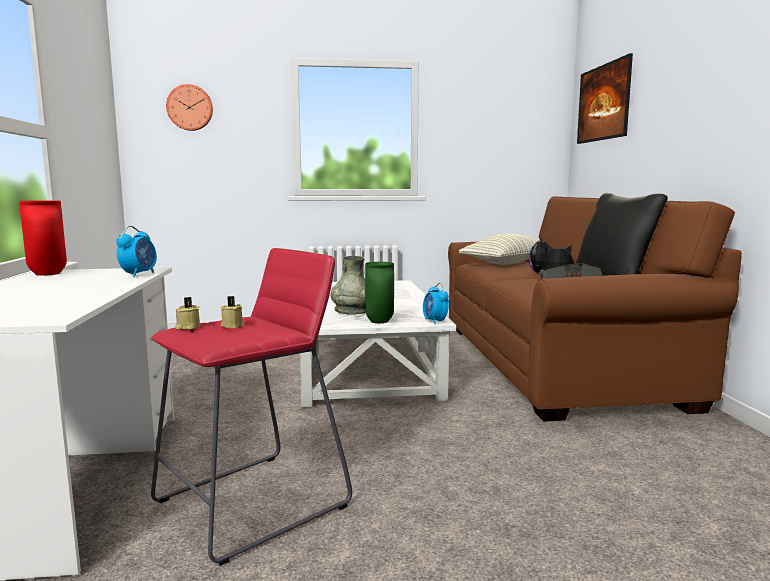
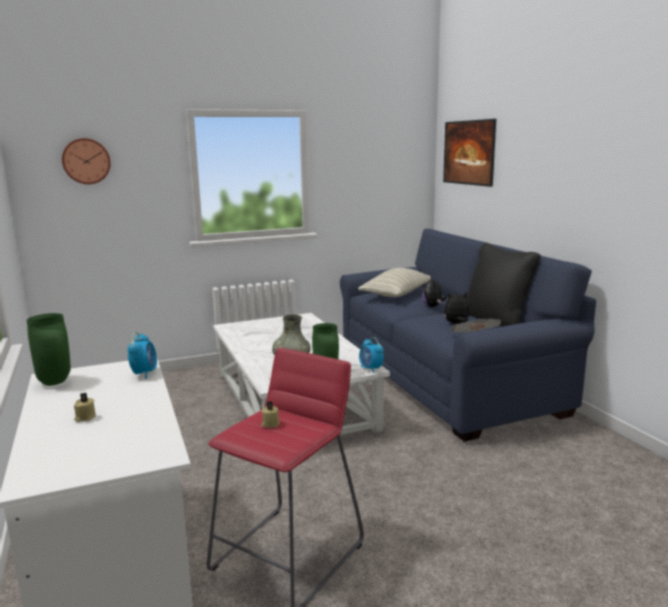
camera: 15 degrees left, 5 degrees up
red vase [19,200,67,276] -> green vase [27,313,71,386]
beige candle [175,297,200,330] -> beige candle moved to [74,392,96,422]
brown sofa [448,196,742,421] -> blue sofa [340,229,596,442]

